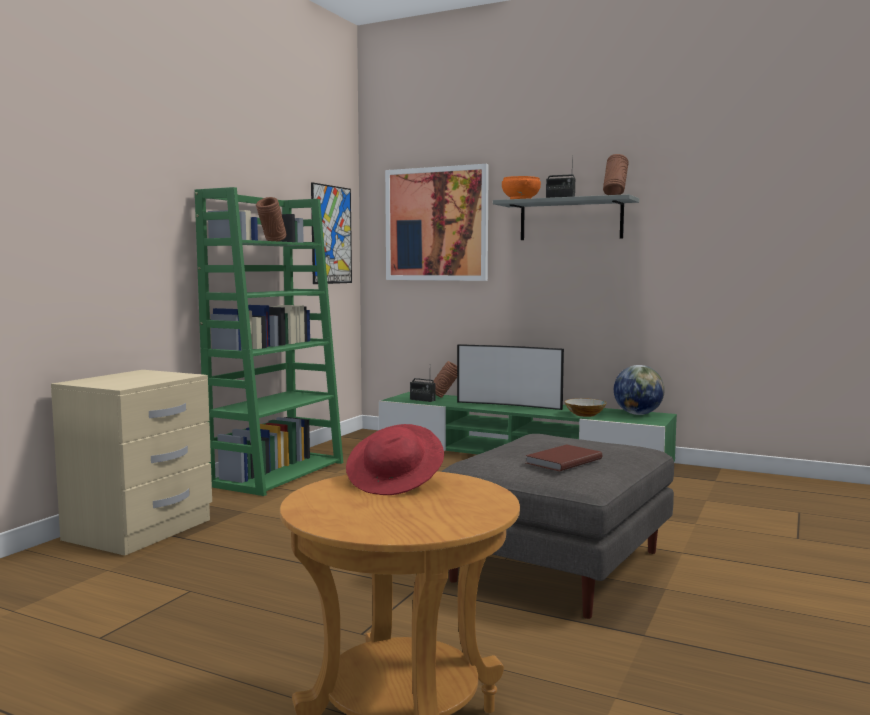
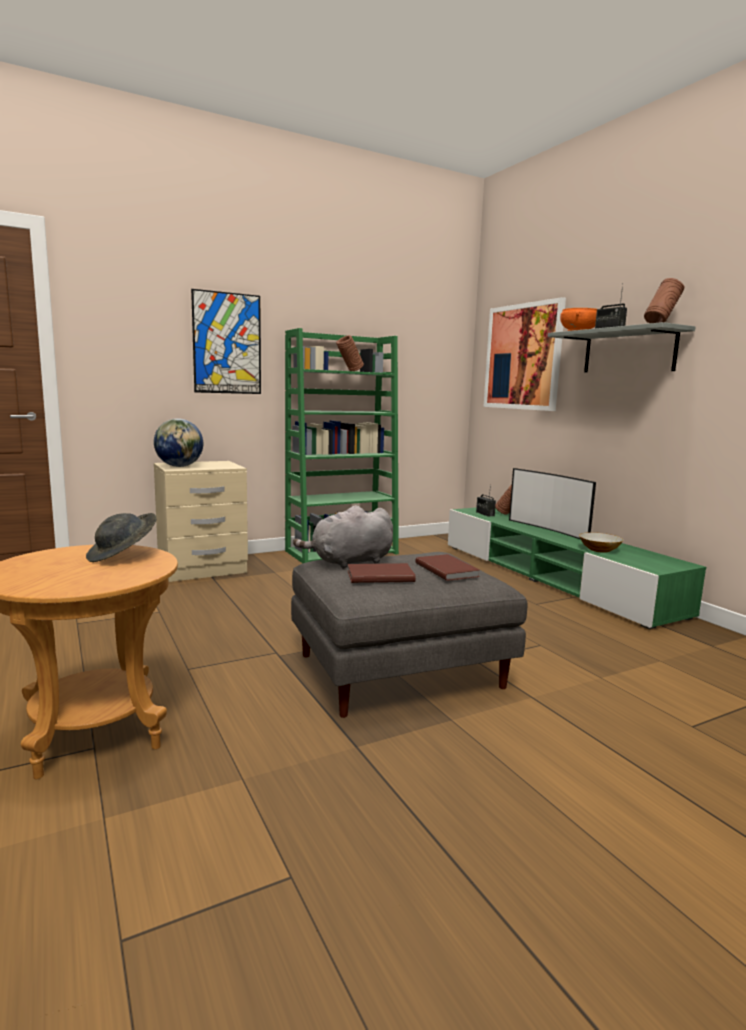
camera: 35 degrees right, 5 degrees up
picture [311,182,352,284] -> picture moved to [191,289,261,394]
red hat [346,424,444,495] -> grey hat [86,513,156,562]
globe [614,365,665,415] -> globe moved to [154,419,203,467]
none -> grey plush toy [293,506,393,569]
none -> brown book [415,554,480,581]

